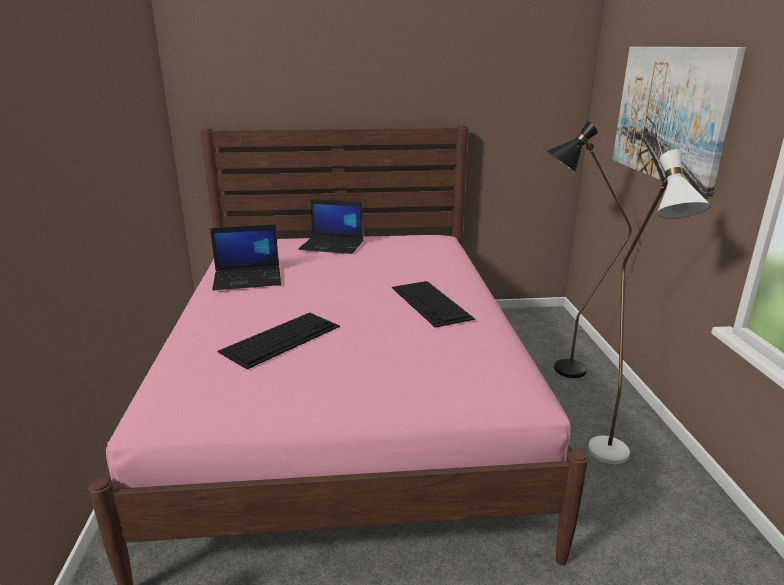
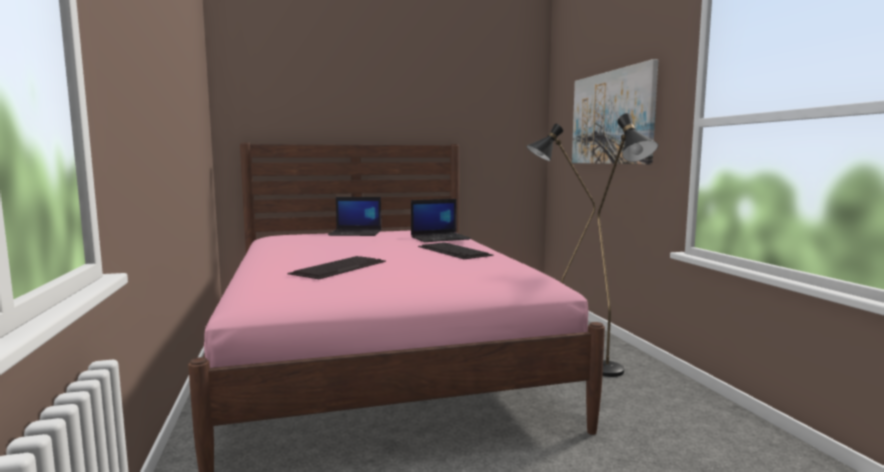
camera: 10 degrees left, 15 degrees down
laptop [210,224,281,291] -> laptop moved to [411,199,471,242]
white floor lamp [588,149,711,464] -> black floor lamp [597,113,658,377]

